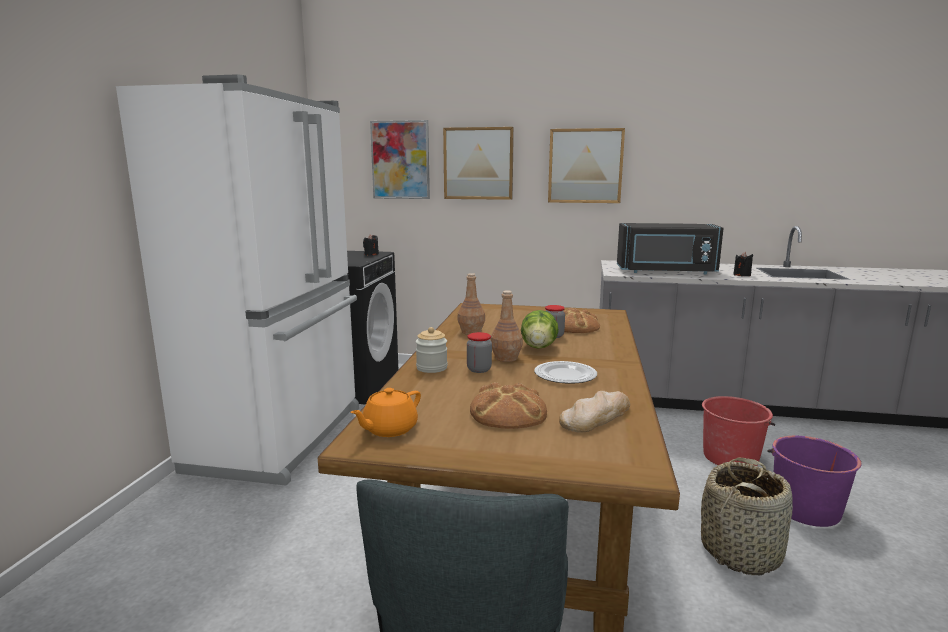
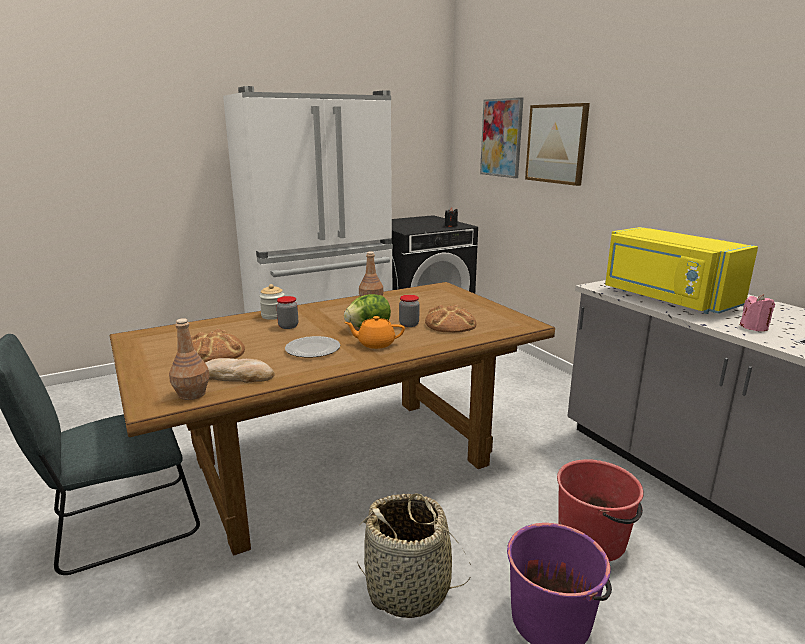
camera: 50 degrees right, 5 degrees up
orange teapot [350,388,421,437] -> orange teapot moved to [344,316,405,349]
brown bottle [491,290,523,362] -> brown bottle moved to [169,318,210,400]
picture [548,128,625,203] -> none
black microwave [617,223,724,275] -> yellow microwave [605,227,758,314]
black candle [733,252,753,276] -> pink candle [740,294,775,331]

